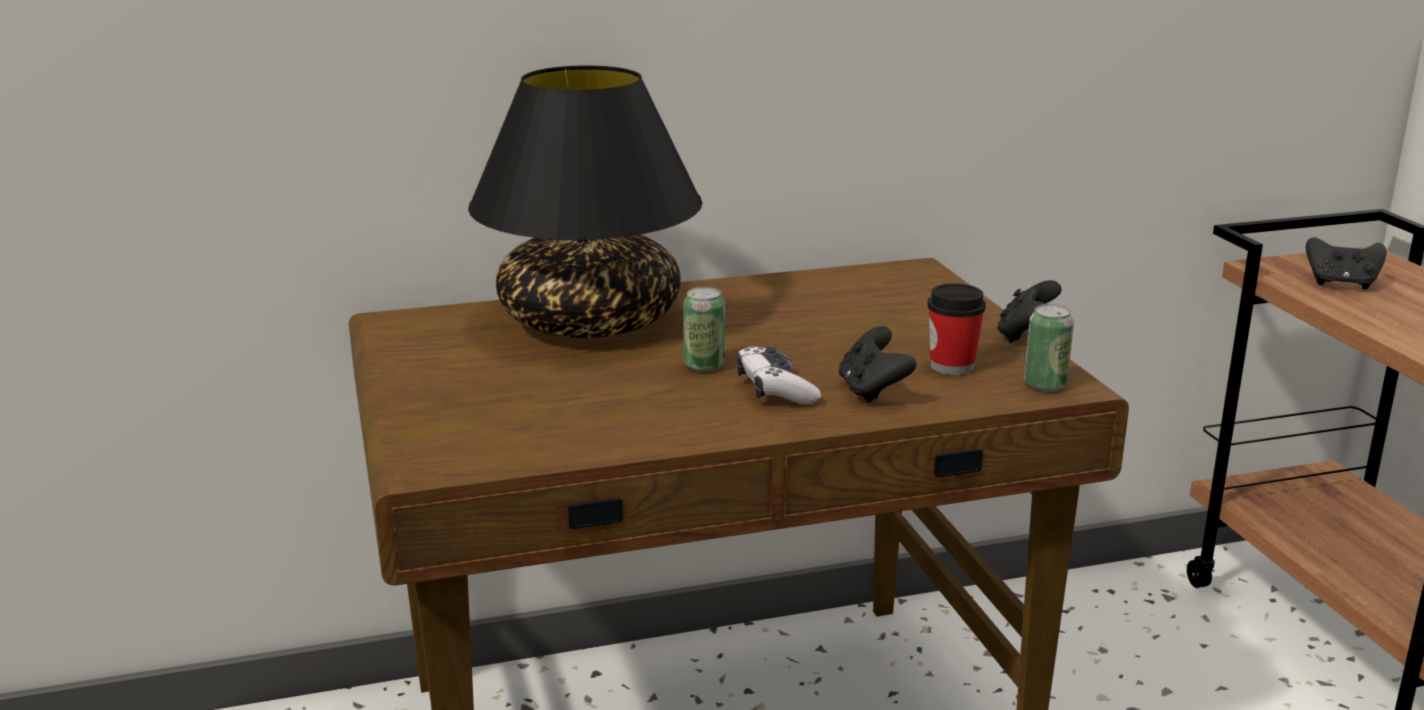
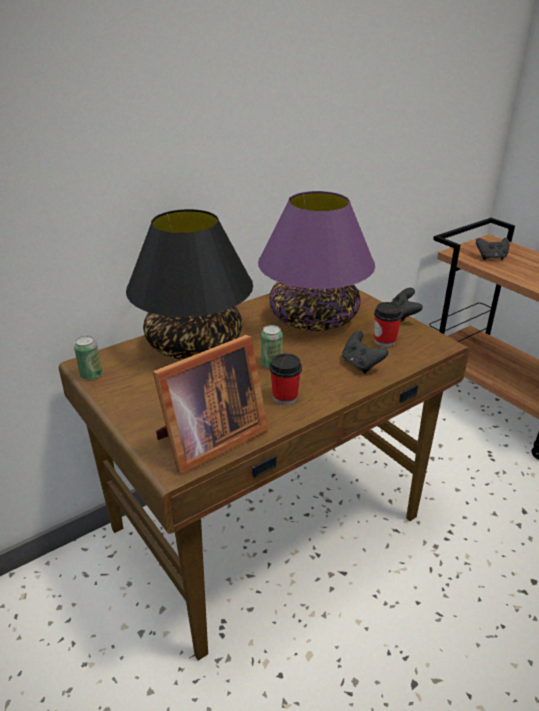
camera: 20 degrees left, 10 degrees up
game controller [737,346,821,405] -> none
can [1024,304,1074,392] -> can moved to [74,336,102,380]
none -> picture frame [153,335,268,474]
none -> purple table lamp [258,191,375,331]
none -> cup [270,353,302,405]

